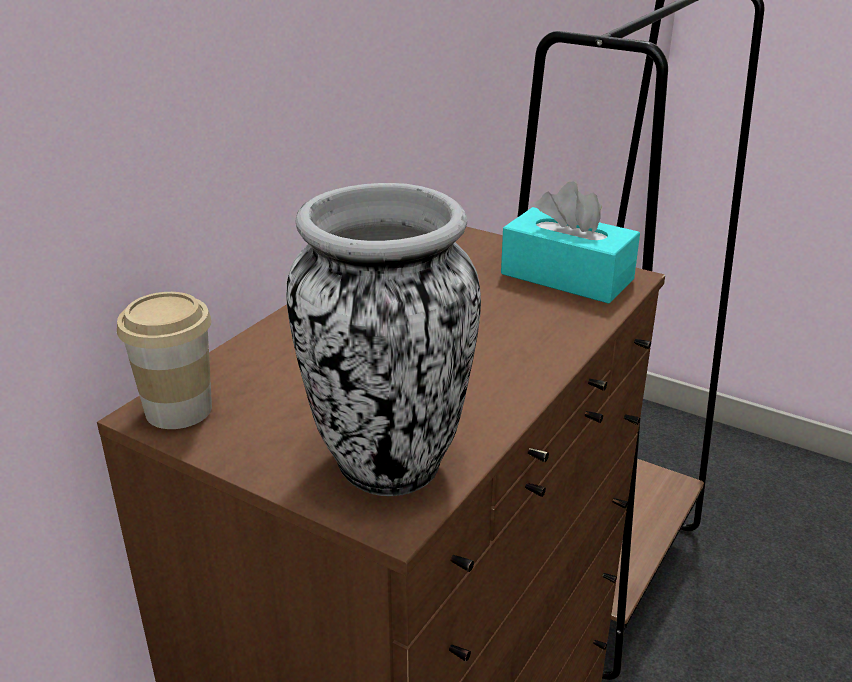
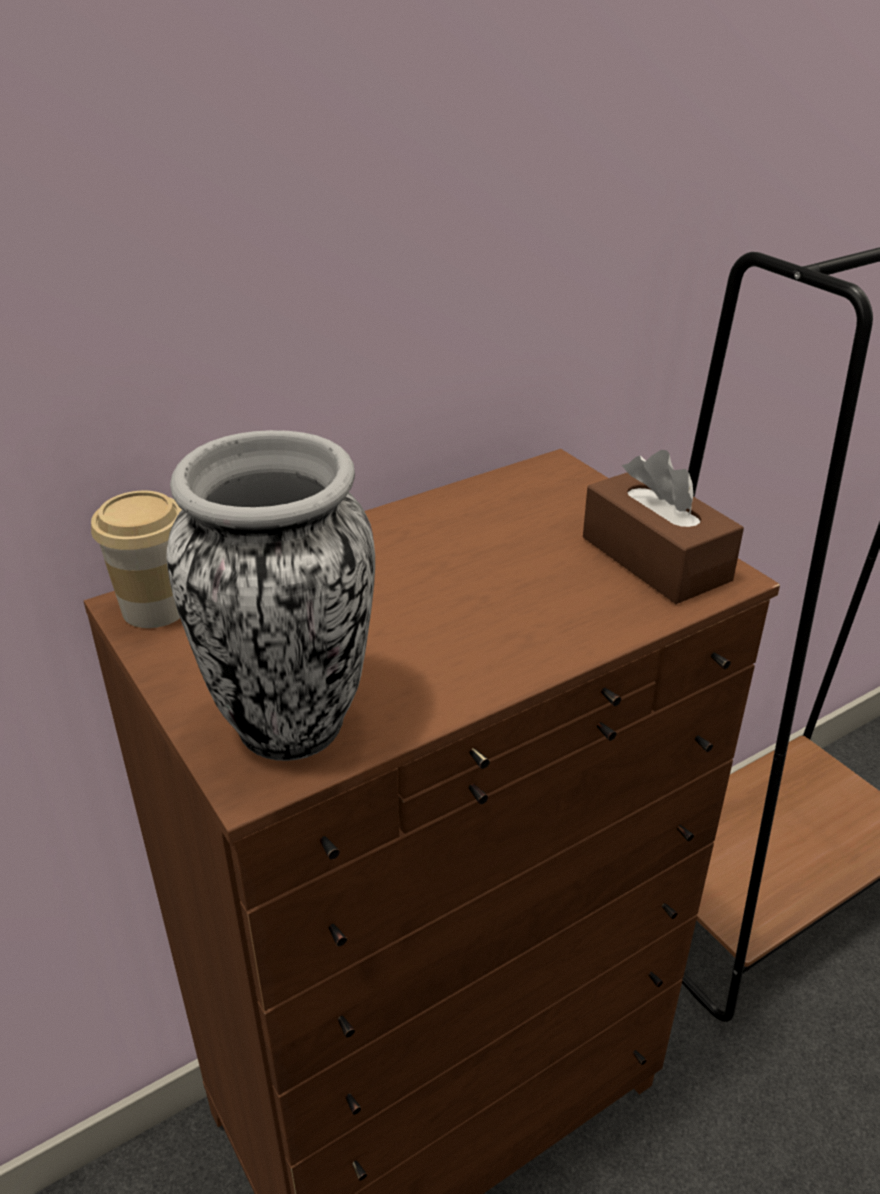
camera: 25 degrees right, 5 degrees up
turquoise tissue box [501,181,640,304] -> brown tissue box [583,450,744,604]

